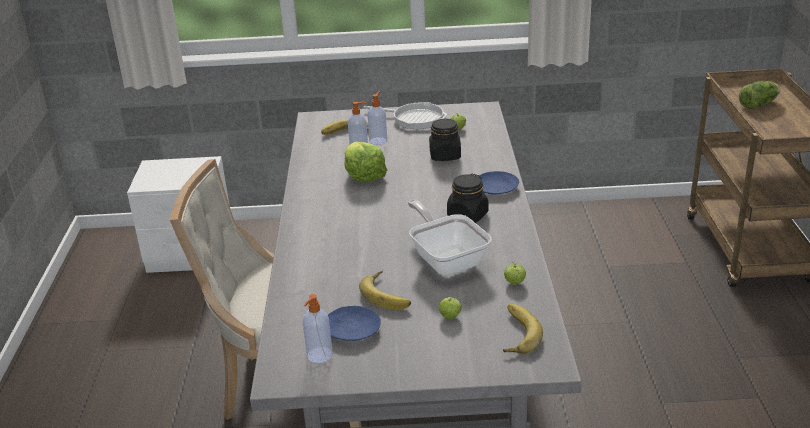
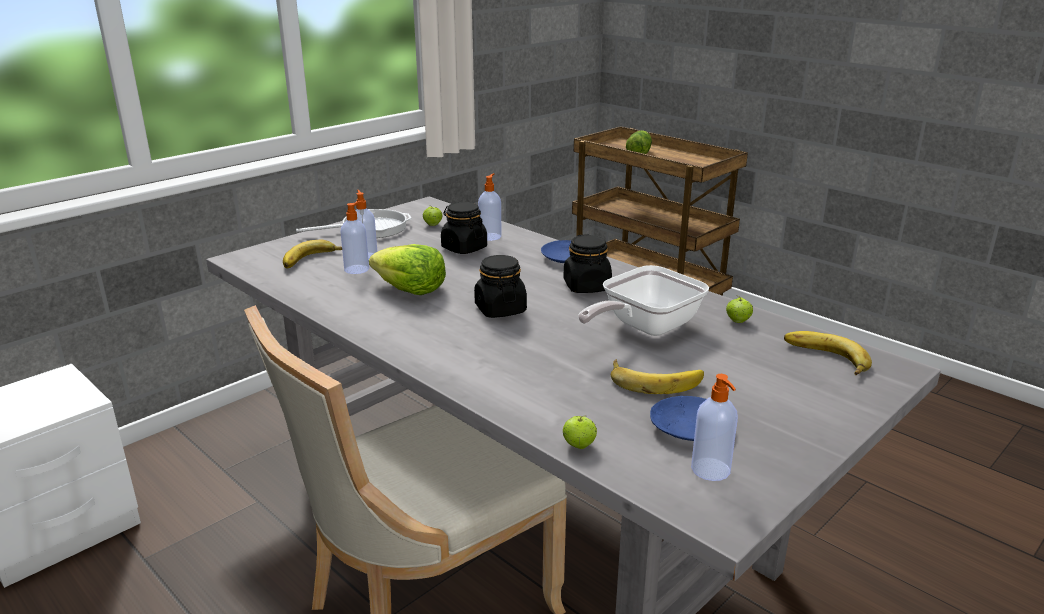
camera: 45 degrees left, 5 degrees down
frying pan [408,200,491,276] -> frying pan turned 60 degrees counterclockwise [578,265,709,336]
apple [439,297,462,319] -> apple moved to [563,416,597,449]
none -> black jar [474,255,527,318]
none -> soap dispenser [478,173,502,241]

